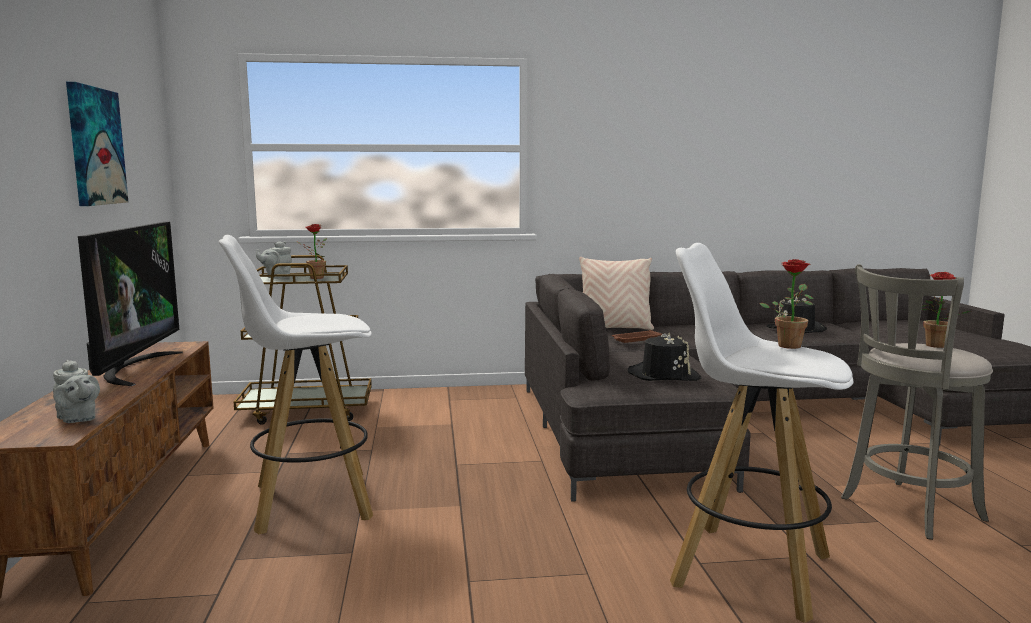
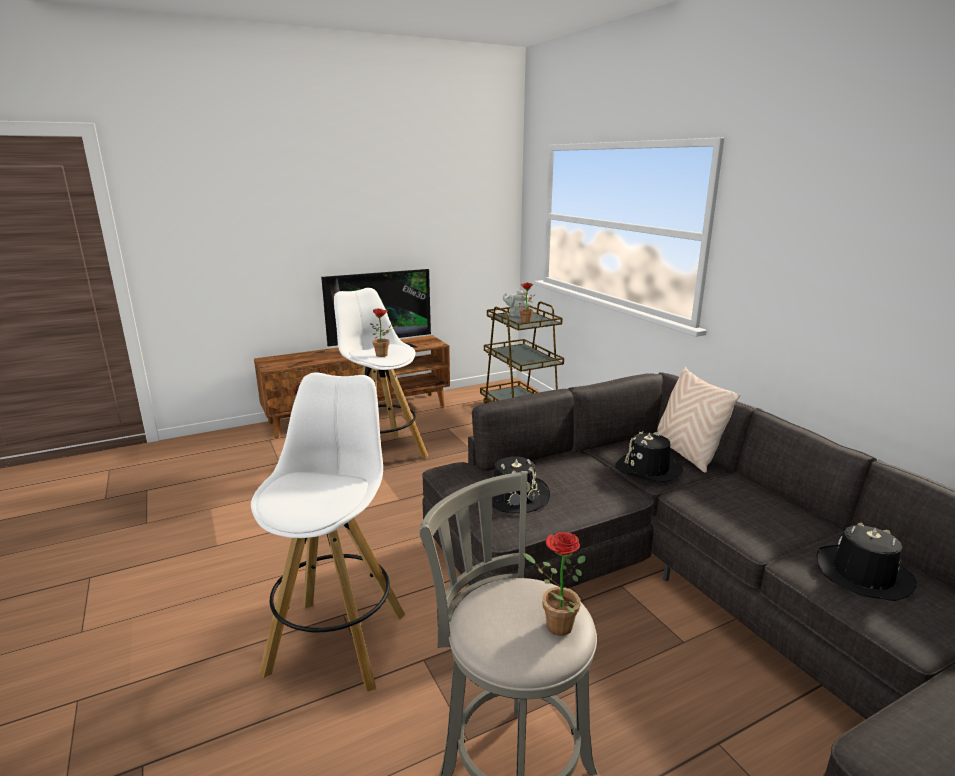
camera: 70 degrees right, 10 degrees up
grey teapot [53,360,100,423] -> none
picture [66,82,128,206] -> none
brown tray [612,330,662,343] -> black hat [615,431,683,482]
potted plant [759,259,814,349] -> potted plant moved to [370,309,397,357]

